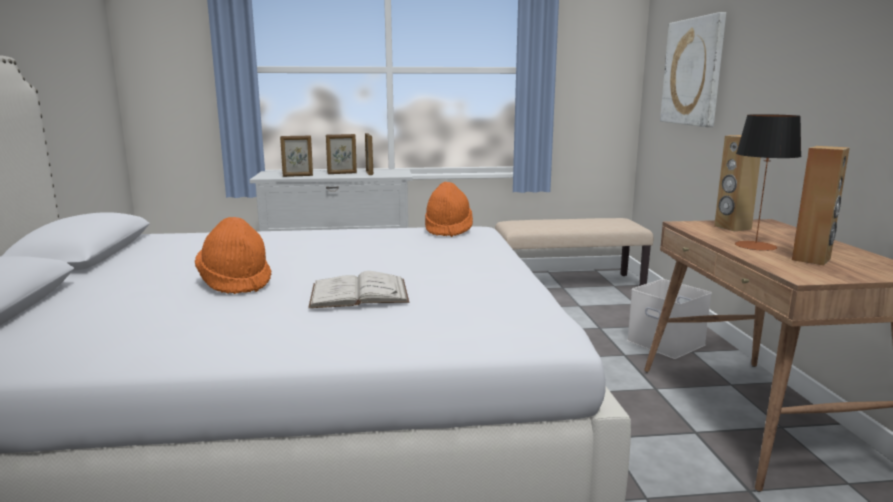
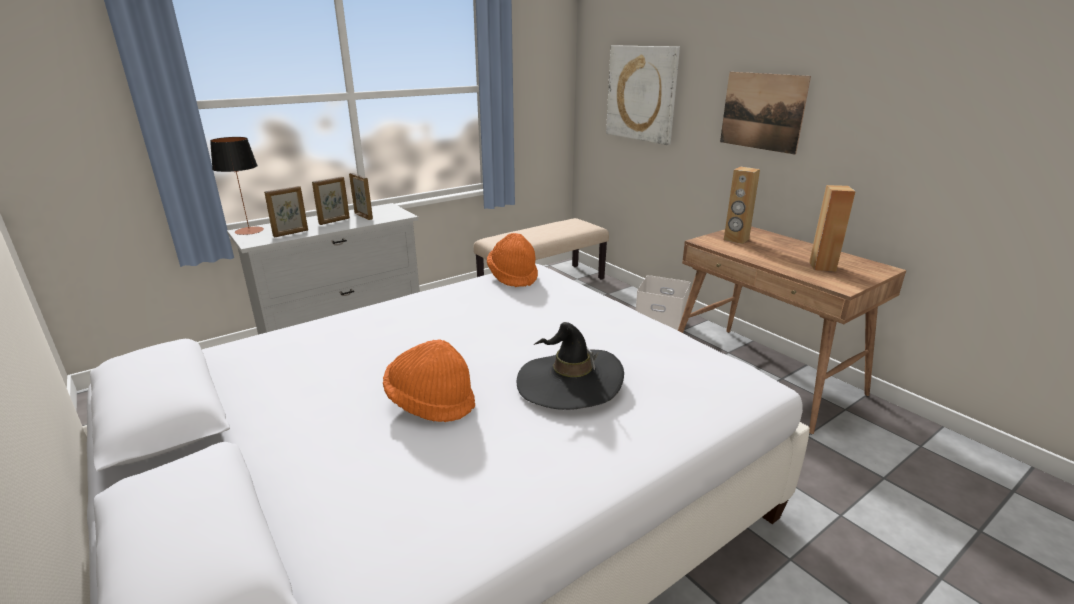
camera: 30 degrees left, 10 degrees up
white book [308,271,409,308] -> black hat [517,322,624,410]
table lamp [735,114,802,251] -> table lamp moved to [210,137,264,235]
none -> picture [720,72,811,155]

